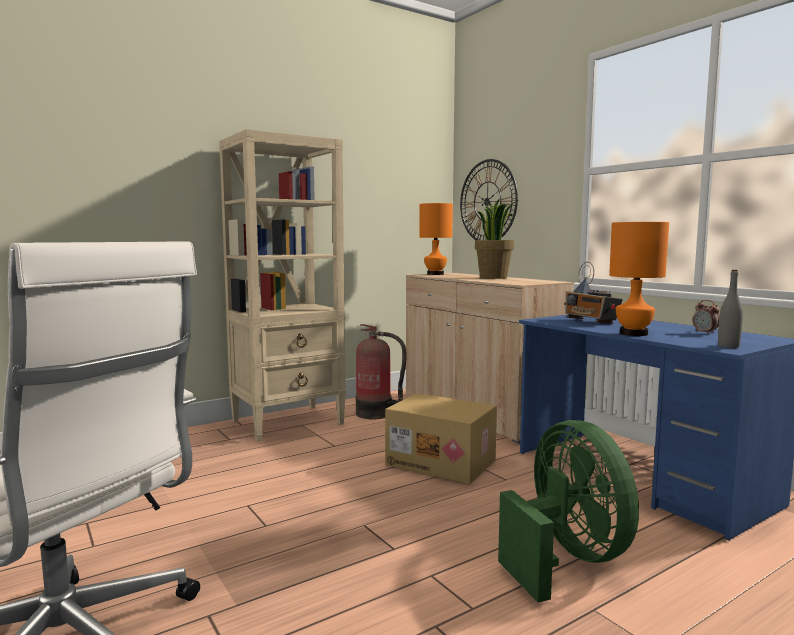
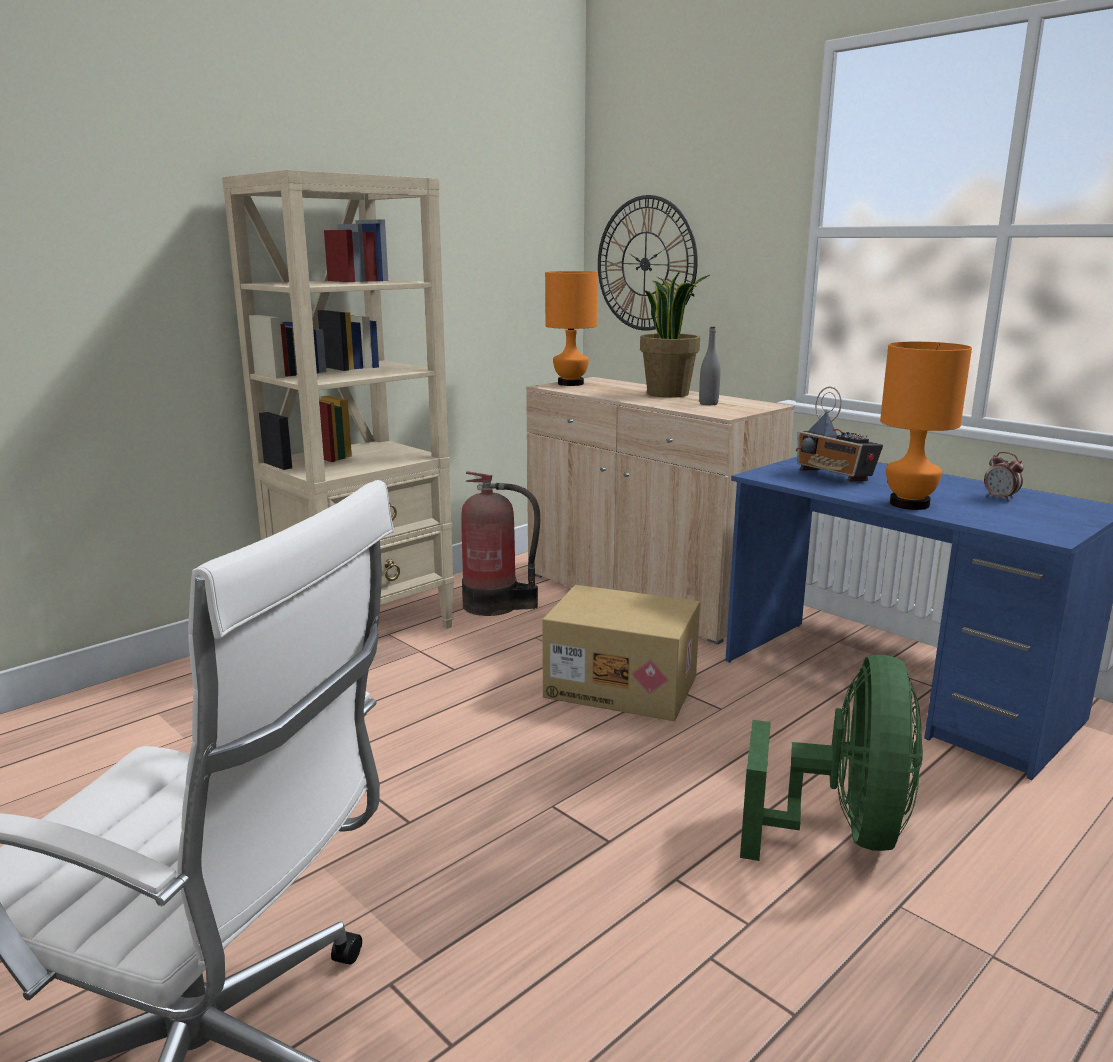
camera: 10 degrees left, 10 degrees up
green fan [498,420,639,603] -> green fan turned 45 degrees clockwise [740,655,923,861]
grey bottle [718,270,743,348] -> grey bottle moved to [699,327,720,405]

